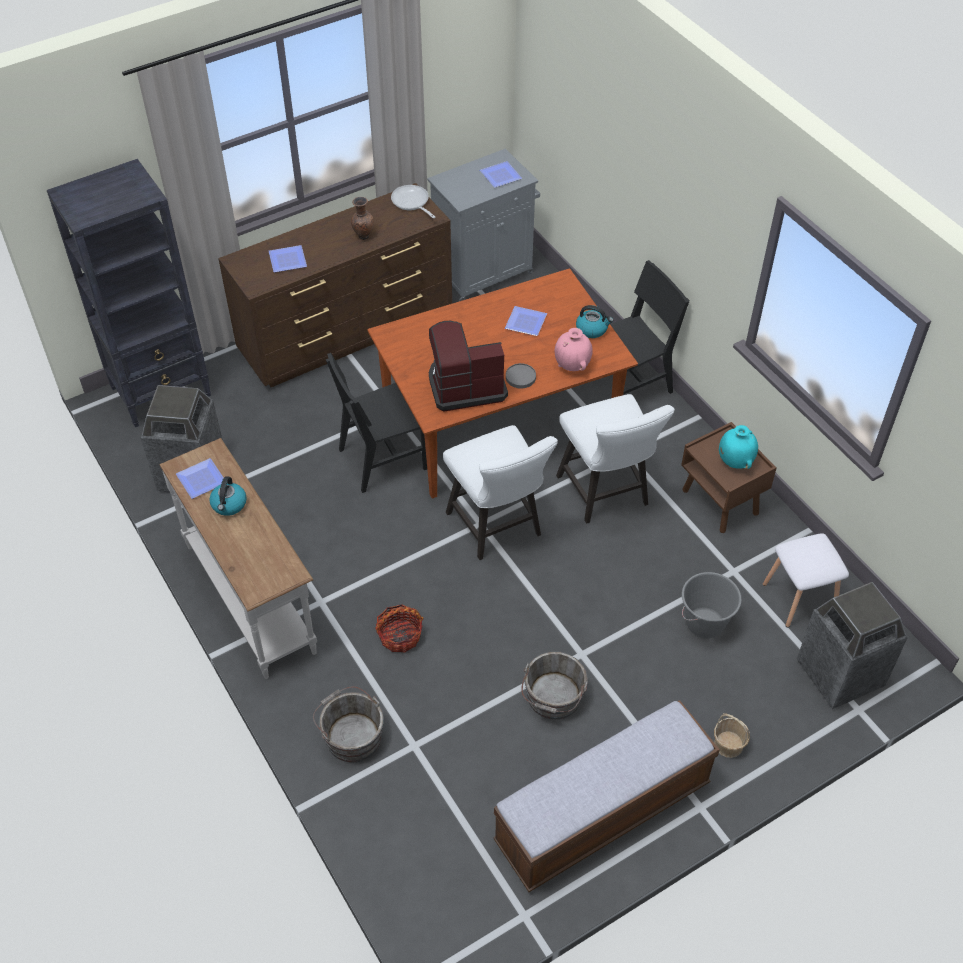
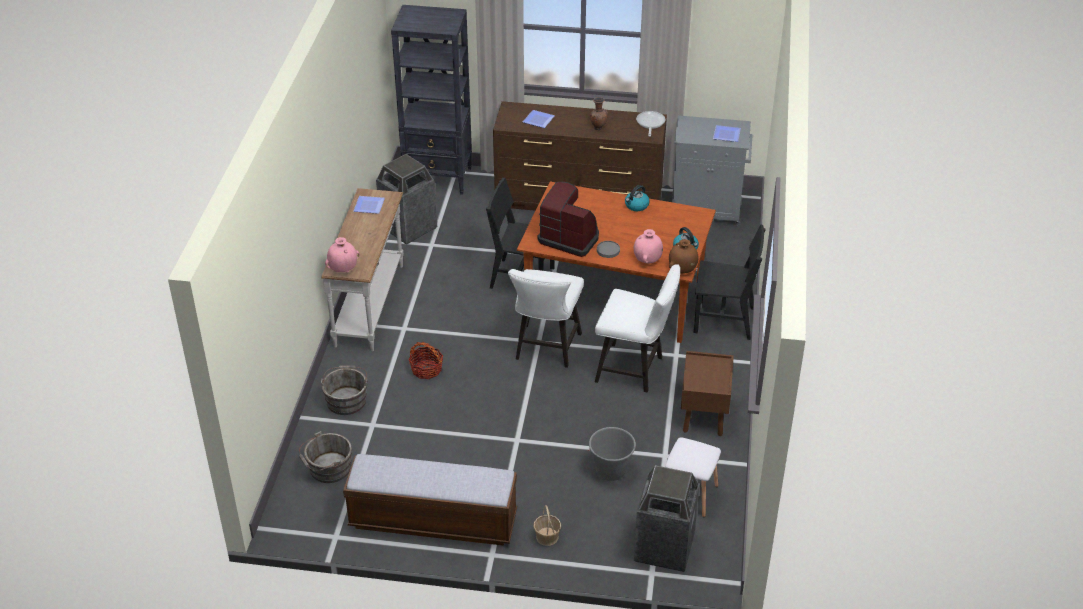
camera: 40 degrees right, 10 degrees down
kettle [210,476,247,516] -> kettle moved to [625,185,650,211]
plate [505,306,547,336] -> none
grey bucket [521,651,588,720] -> grey bucket moved to [299,431,352,483]
white chair [556,394,675,524] -> white chair turned 90 degrees counterclockwise [595,264,680,392]
turquoise vase [719,425,758,469] -> none
none -> pink vase [325,237,360,273]
none -> brown vase [669,239,698,274]

